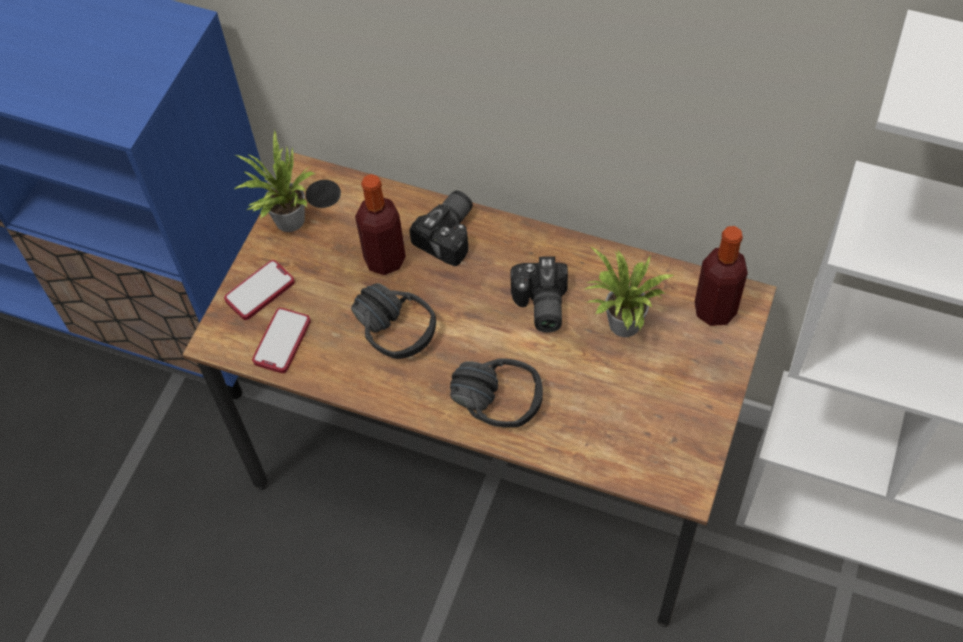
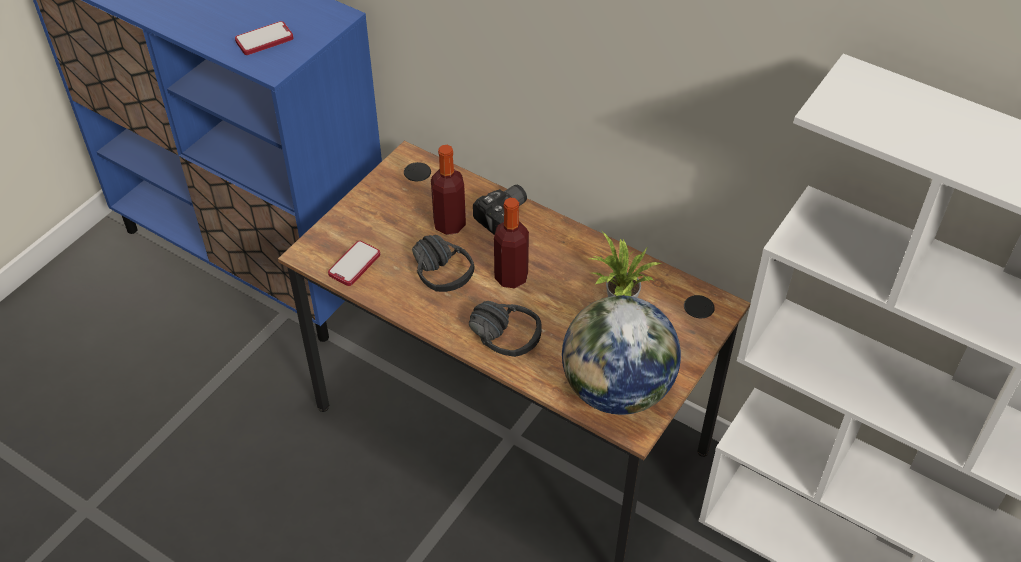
camera: 10 degrees right, 10 degrees down
phone [224,260,295,320] -> phone moved to [235,21,293,55]
potted plant [235,130,315,232] -> none
camera [511,256,568,333] -> none
bottle [694,226,748,326] -> bottle moved to [494,198,529,289]
none -> globe [562,295,681,415]

